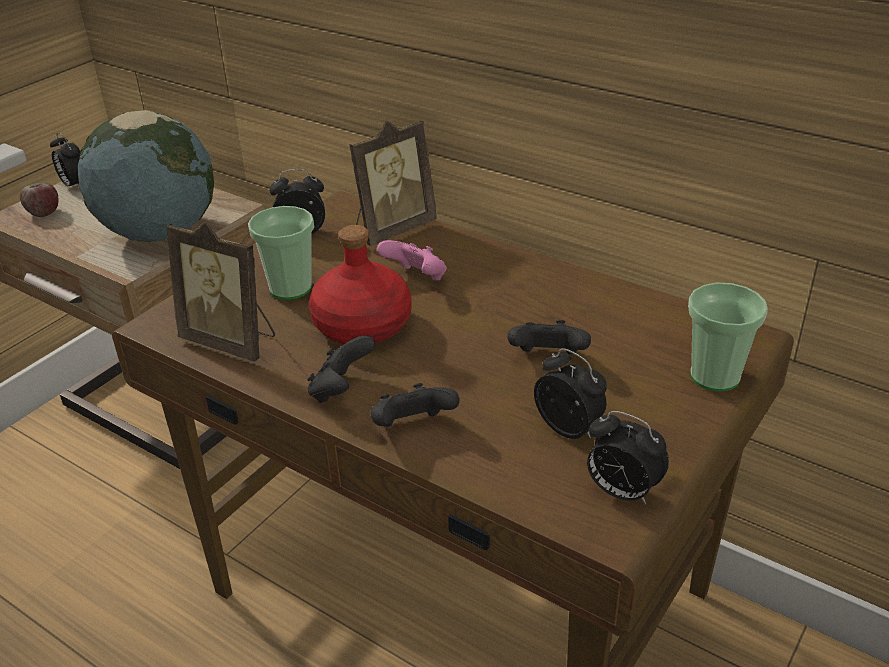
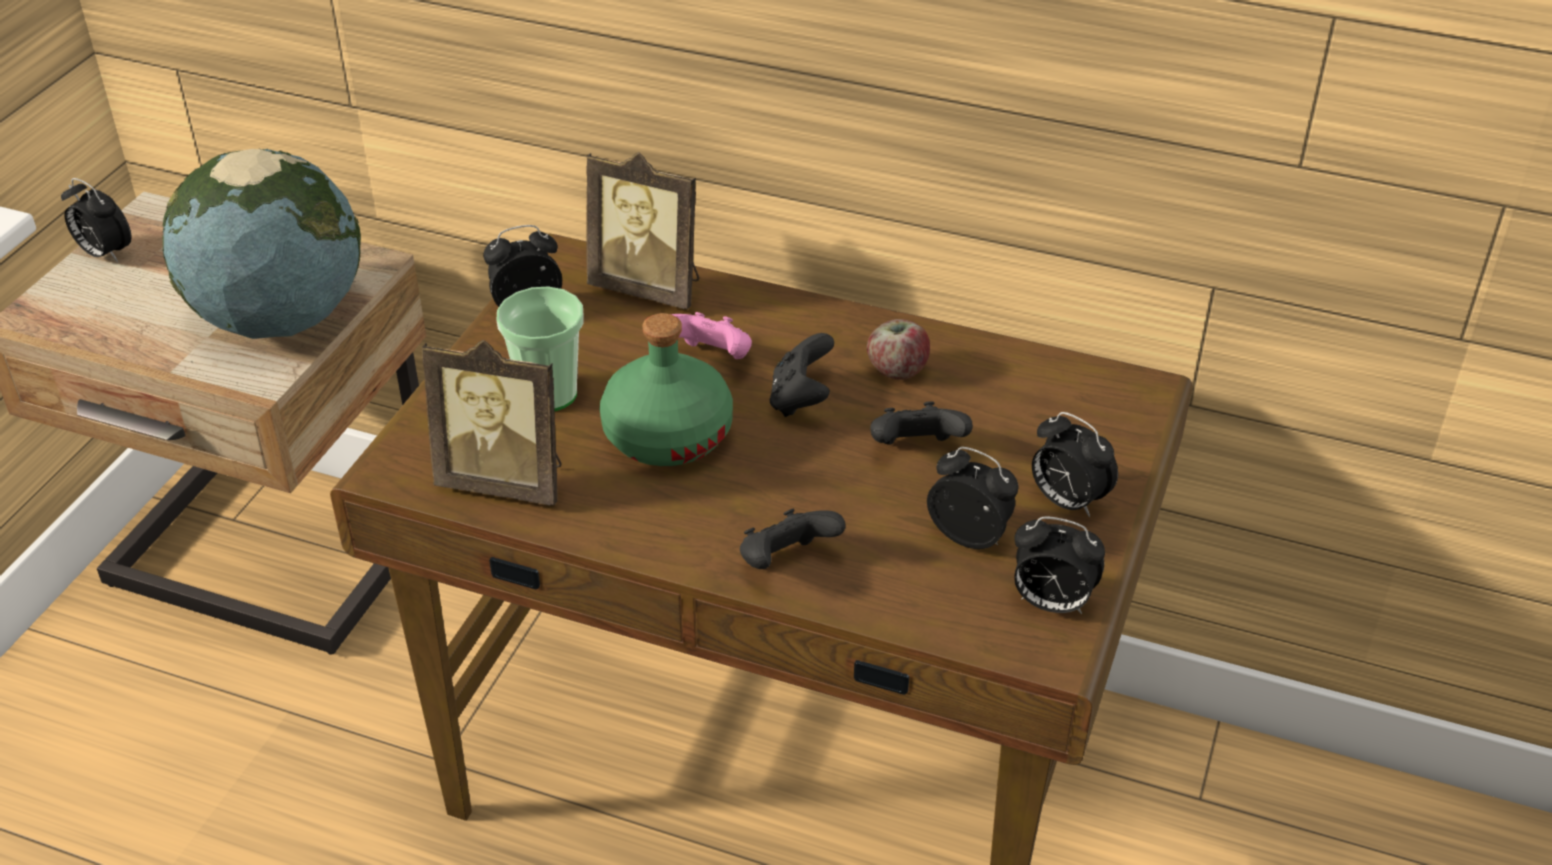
camera: 15 degrees left, 5 degrees up
apple [20,182,58,217] -> apple moved to [867,319,930,380]
black game controller [307,336,375,403] -> black game controller moved to [770,333,834,417]
red bottle [309,225,411,344] -> green bottle [600,313,733,466]
picture frame [349,120,437,246] -> picture frame turned 75 degrees clockwise [586,152,699,310]
cup [688,283,768,392] -> none
none -> alarm clock [1032,412,1118,517]

